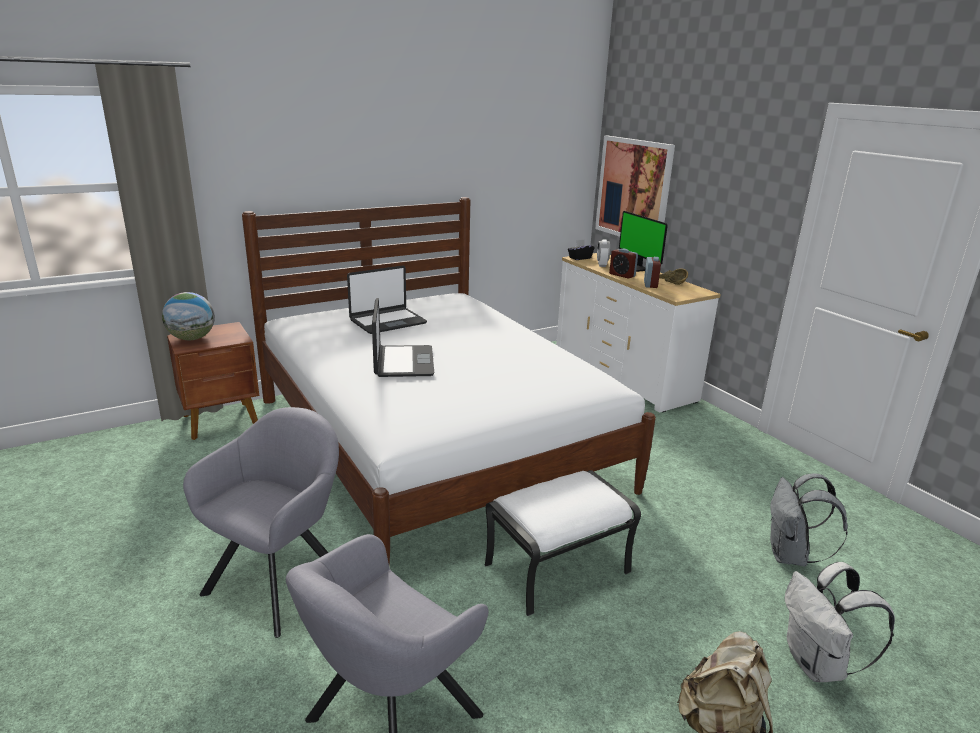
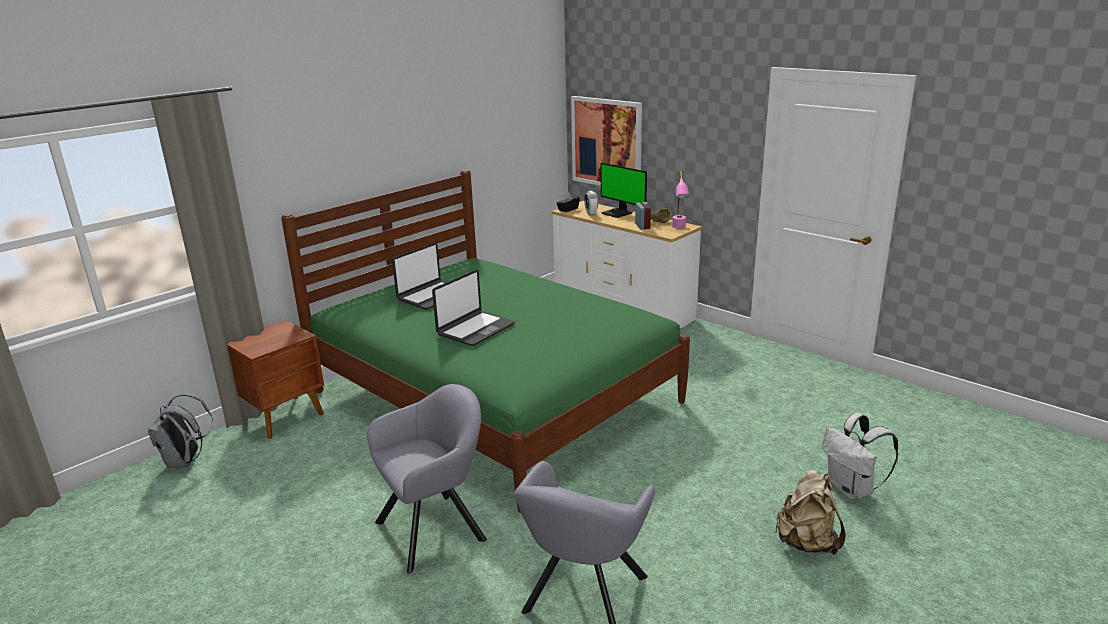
camera: 15 degrees left, 0 degrees up
globe [162,292,215,340] -> none
grey armchair [183,407,339,638] -> grey armchair turned 45 degrees clockwise [367,384,487,574]
white bed [242,197,656,567] -> green bed [281,170,690,513]
laptop [372,298,434,377] -> laptop turned 60 degrees clockwise [432,270,515,346]
white ottoman [485,470,641,616] -> none
alarm clock [609,249,638,279] -> none
grey backpack [770,473,848,567] -> grey backpack moved to [148,392,213,469]
none -> pink table lamp [672,171,689,228]

